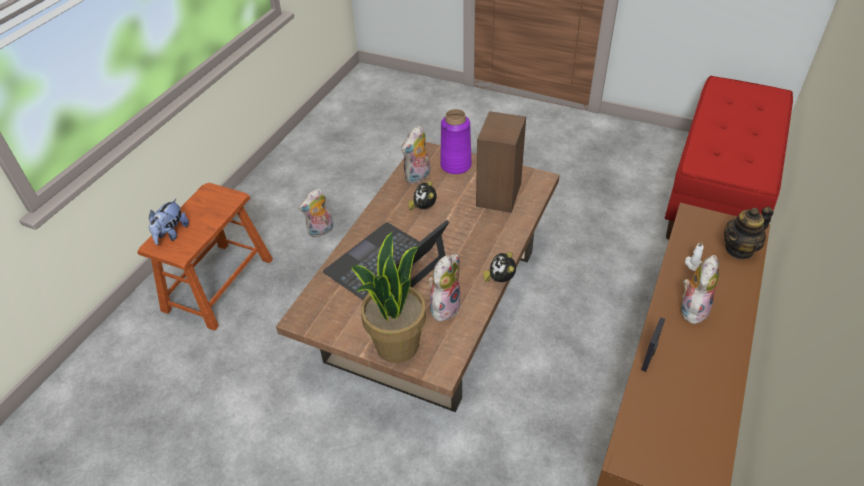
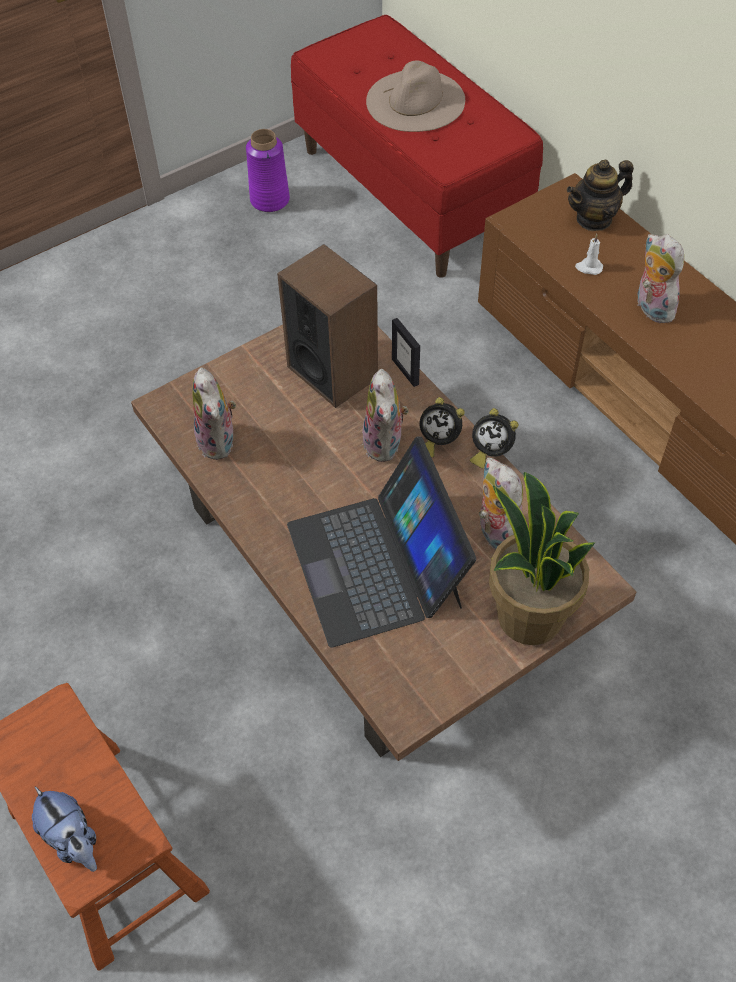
camera: 60 degrees left, 10 degrees up
plush toy [298,188,333,237] -> plush toy moved to [361,369,409,462]
alarm clock [408,181,437,210] -> alarm clock moved to [420,397,465,457]
purple vase [440,109,472,174] -> purple vase moved to [246,129,290,212]
picture frame [641,317,665,372] -> picture frame moved to [392,318,420,387]
teapot [724,207,774,260] -> teapot turned 60 degrees clockwise [567,160,634,231]
none -> beige hat [366,60,465,132]

